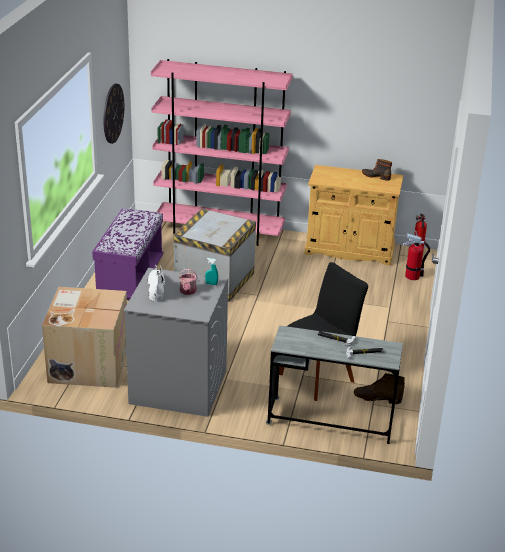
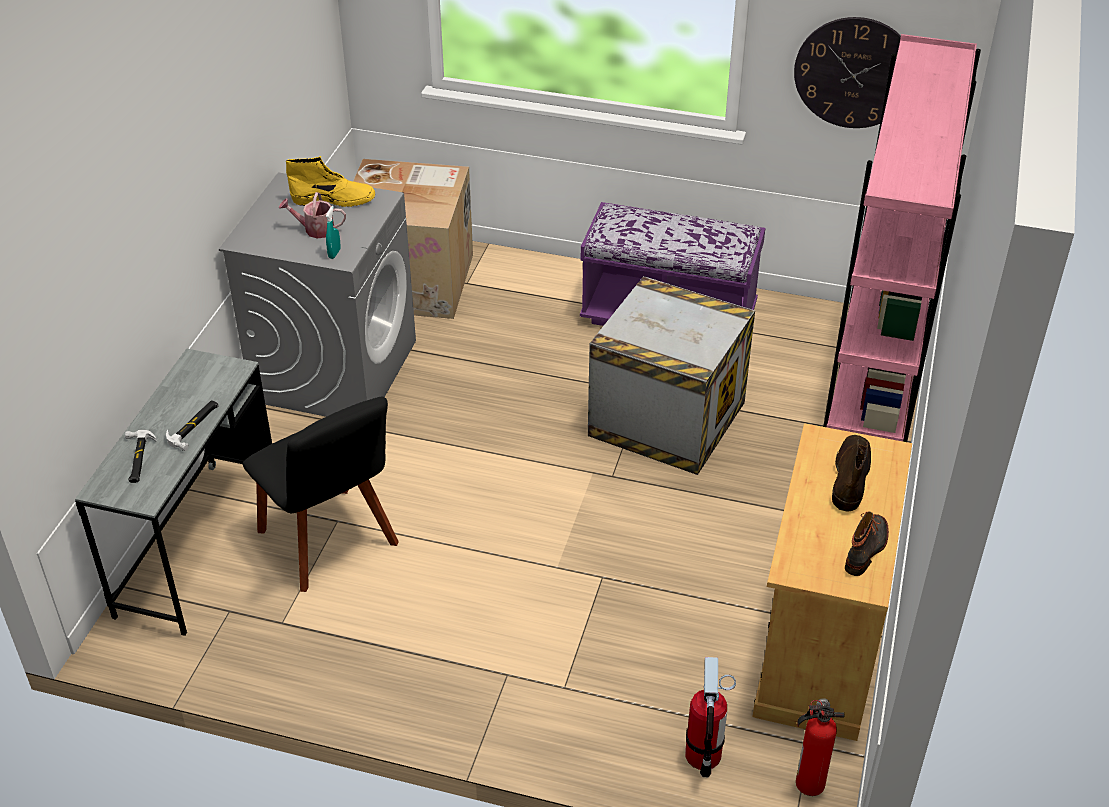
camera: 95 degrees right, 10 degrees up
white boot [148,265,165,302] -> yellow boot [286,156,375,207]
brown boot [354,373,405,404] -> brown boot moved to [832,435,871,511]

